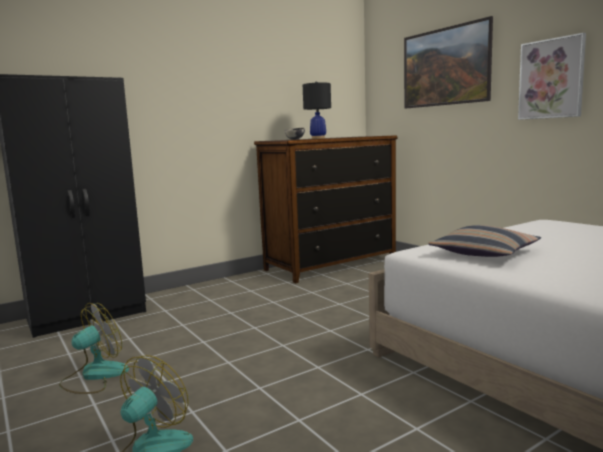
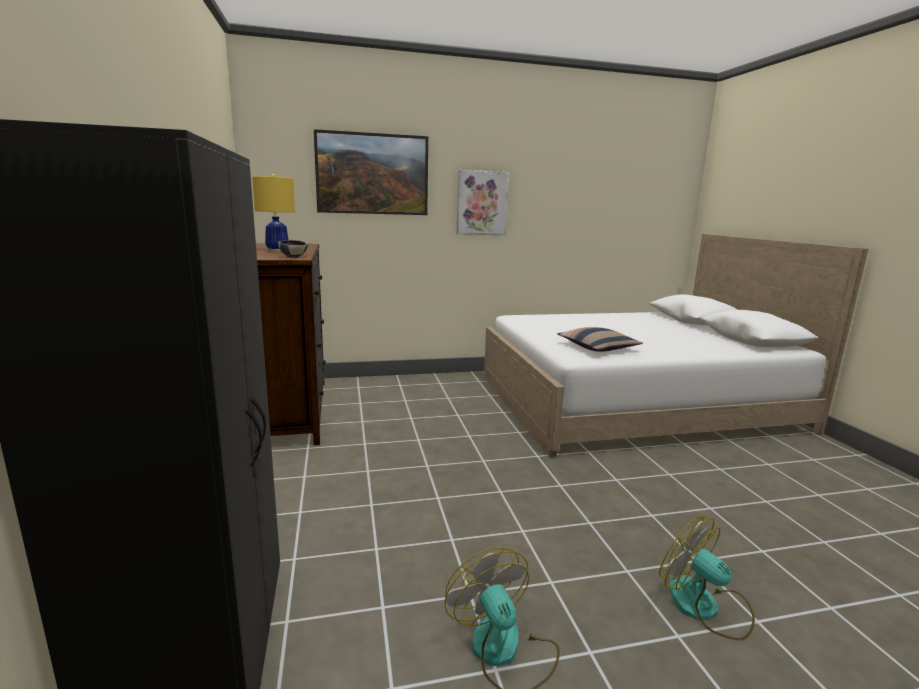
camera: 70 degrees left, 5 degrees up
black table lamp [303,82,331,139] -> yellow table lamp [252,174,295,253]

